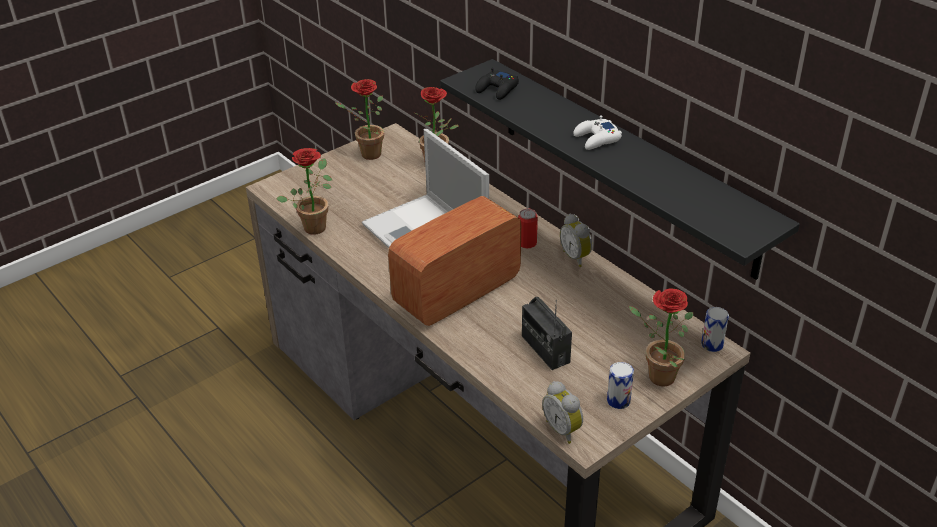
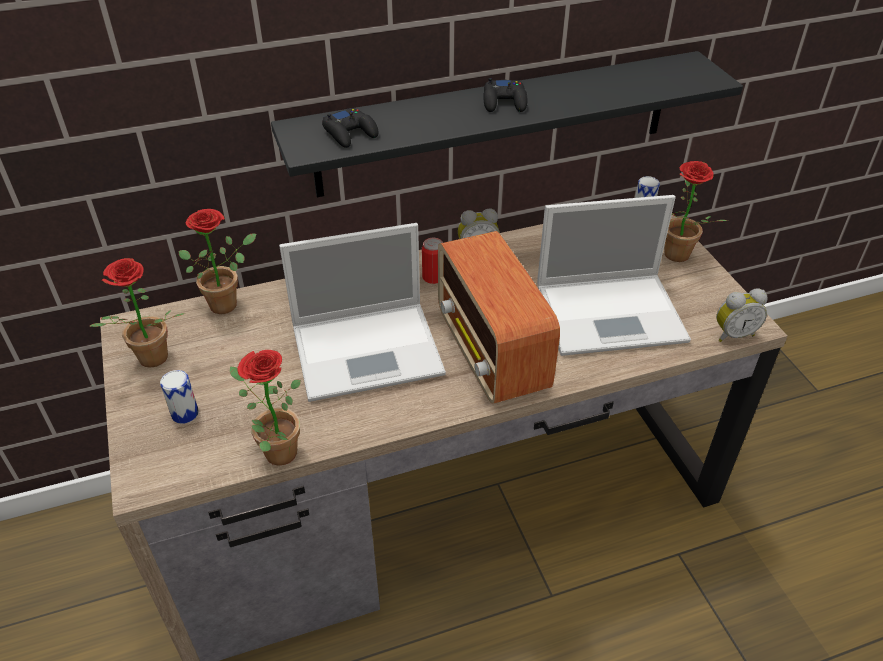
camera: 70 degrees left, 5 degrees up
radio [522,297,572,370] -> laptop [537,195,691,356]
white game controller [573,115,622,150] -> black game controller [483,78,527,112]
can [607,362,634,409] -> can moved to [160,370,199,424]

